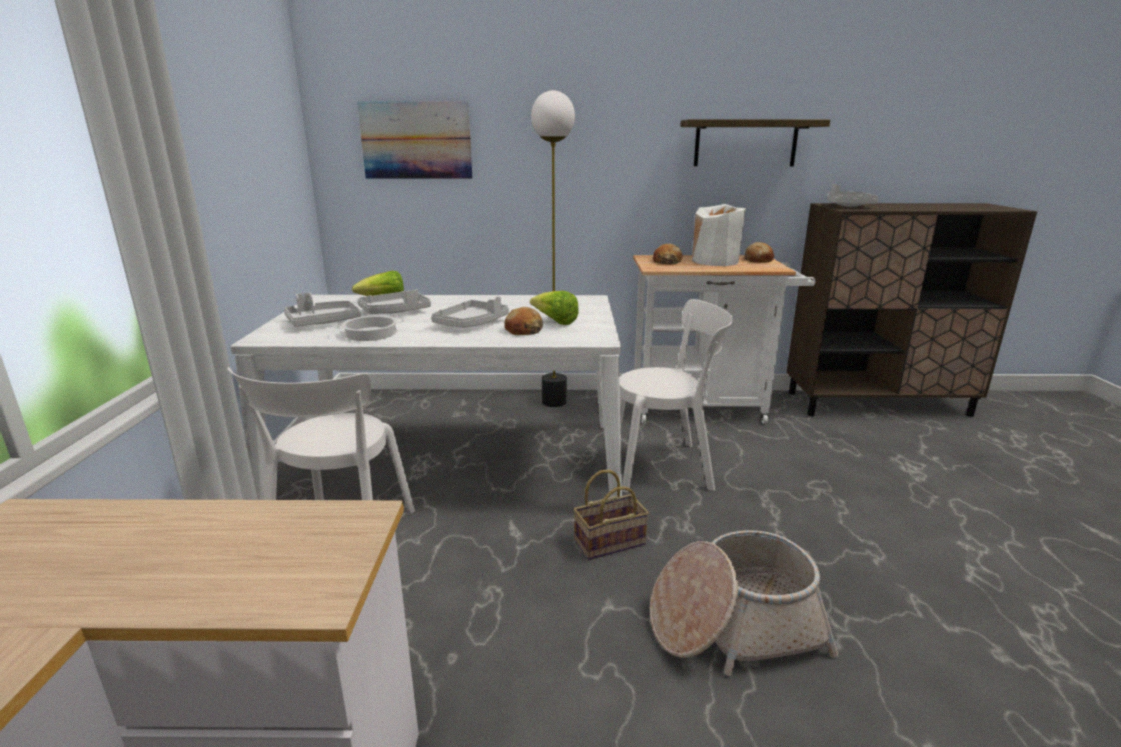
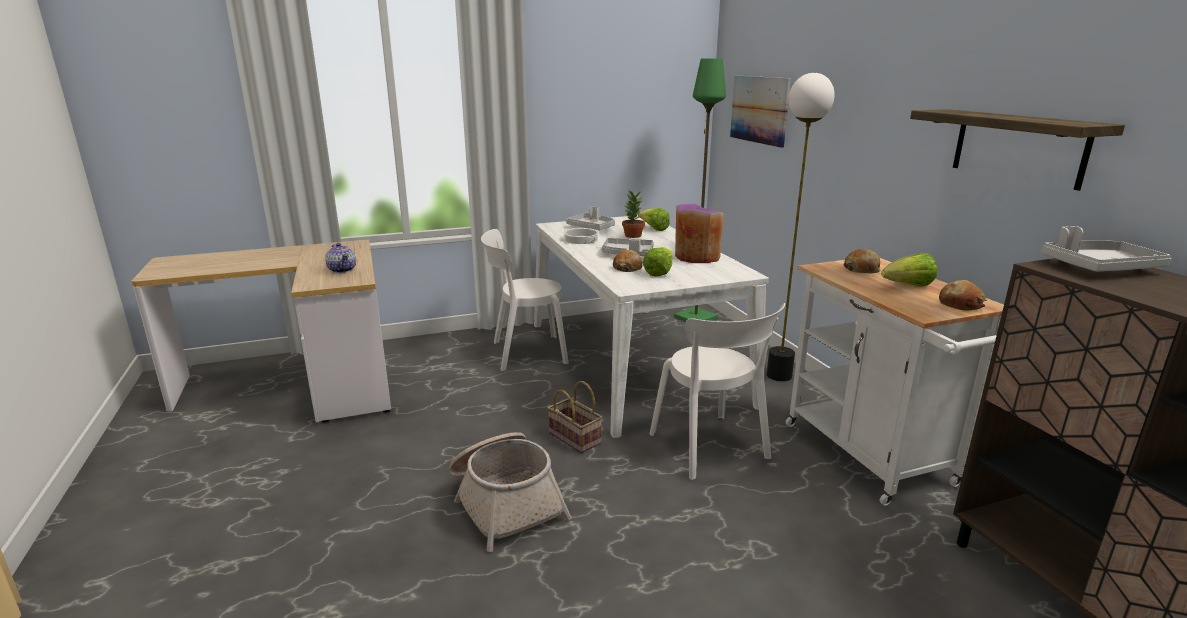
camera: 70 degrees right, 0 degrees up
grey tray [357,289,431,314] -> potted plant [622,191,645,238]
white vase [692,204,746,266] -> lettuce [881,253,937,286]
none -> teapot [325,243,356,273]
none -> green floor lamp [674,58,726,322]
none -> purple vase [675,204,723,263]

